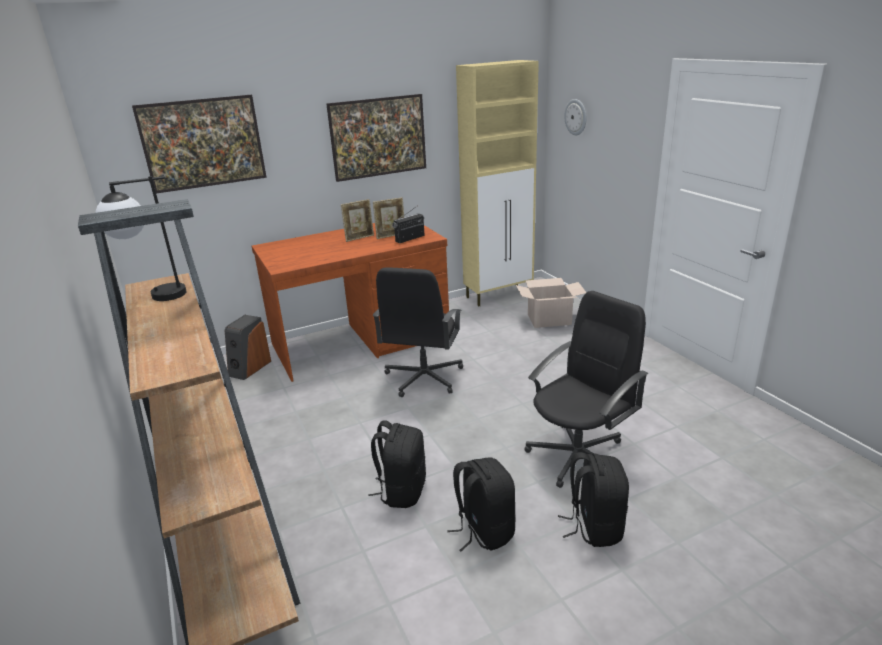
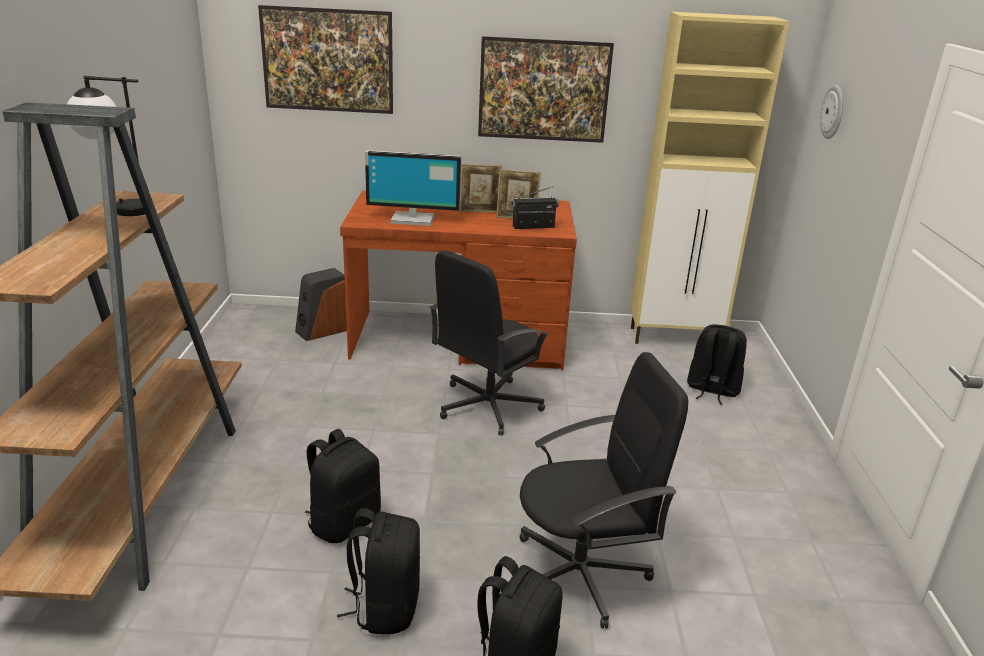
camera: 25 degrees right, 0 degrees up
cardboard box [516,278,586,328] -> black backpack [687,324,747,405]
none -> monitor [365,150,461,226]

